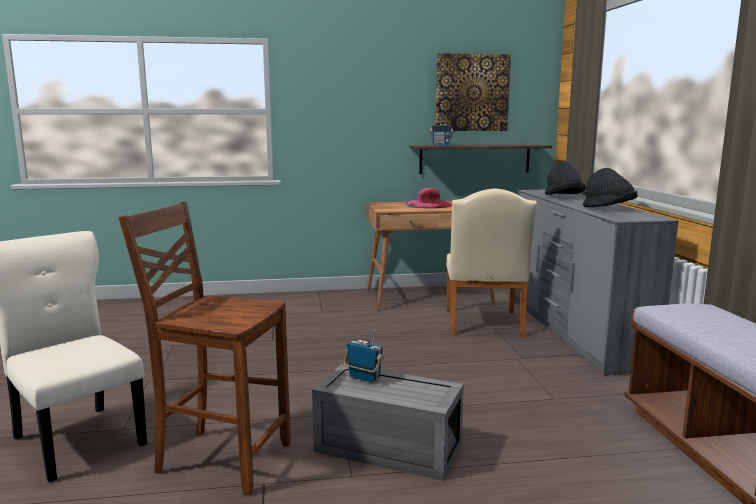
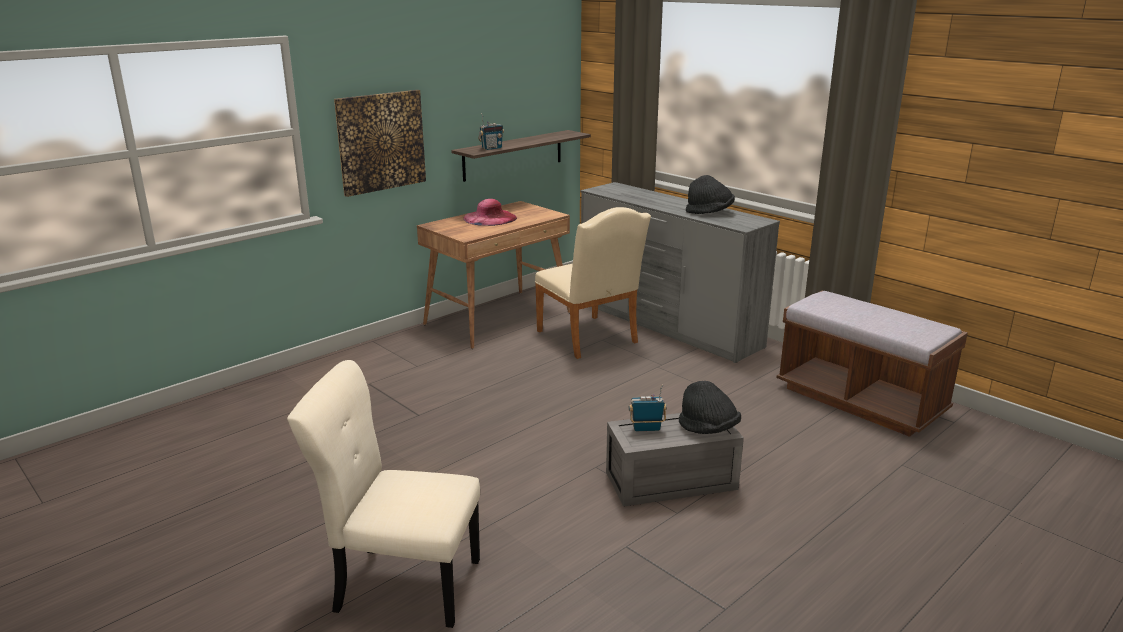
camera: 35 degrees left, 10 degrees up
brown chair [119,201,291,495] -> none
picture [435,53,511,131] -> picture moved to [334,90,426,197]
black hat [545,161,586,195] -> black hat moved to [679,381,741,434]

